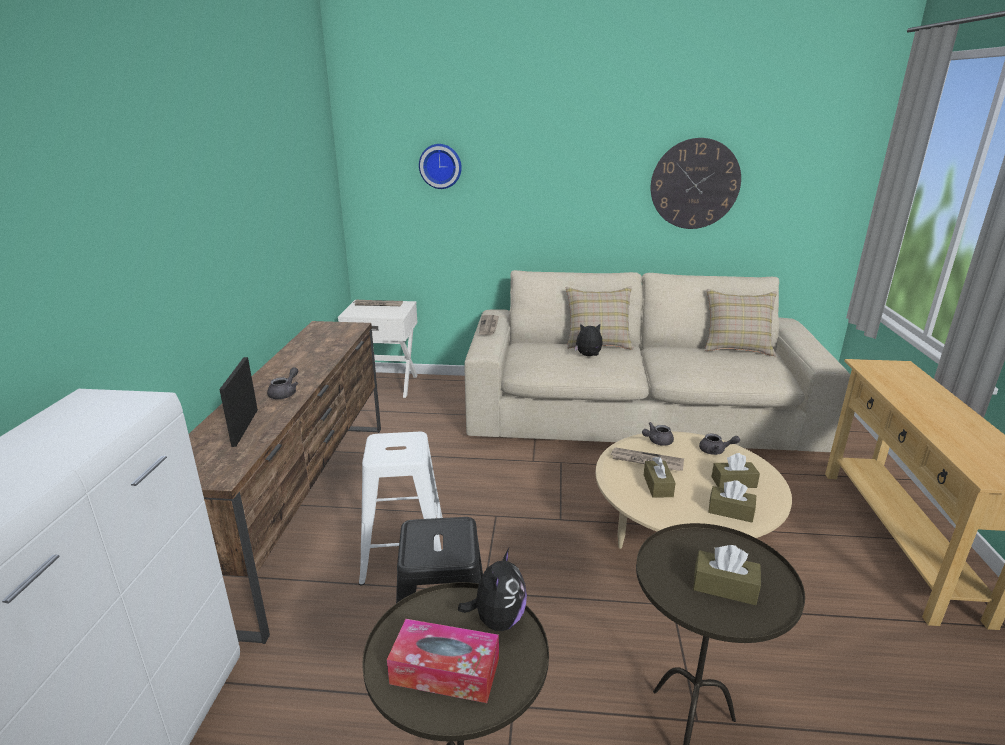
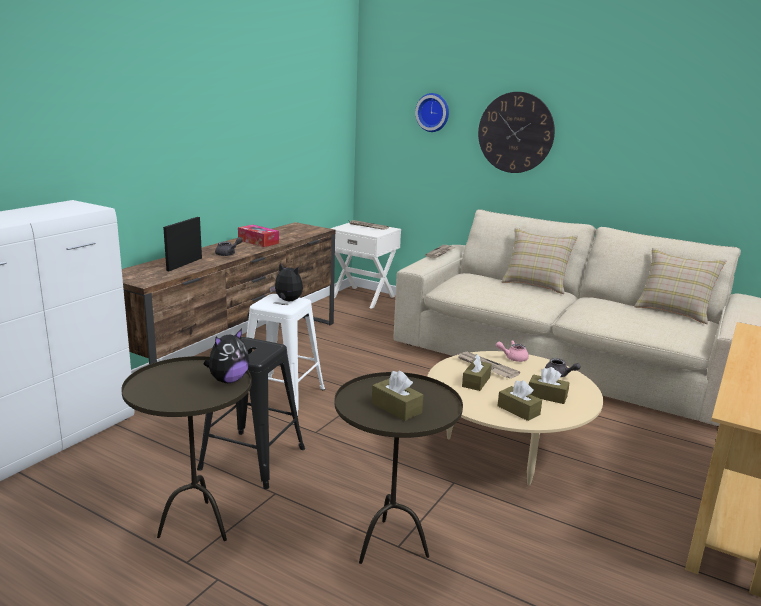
camera: 25 degrees right, 5 degrees down
tissue box [387,619,499,703] -> tissue box moved to [238,225,279,247]
plush toy [575,324,603,356] -> plush toy moved to [270,264,303,301]
grey teapot [642,422,674,446] -> pink teapot [496,340,529,362]
wall clock [651,138,741,229] -> wall clock moved to [478,92,555,173]

